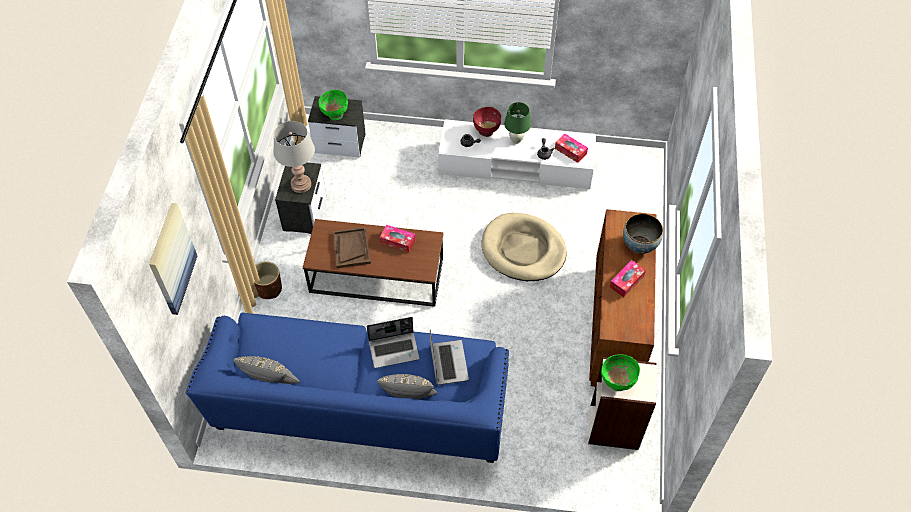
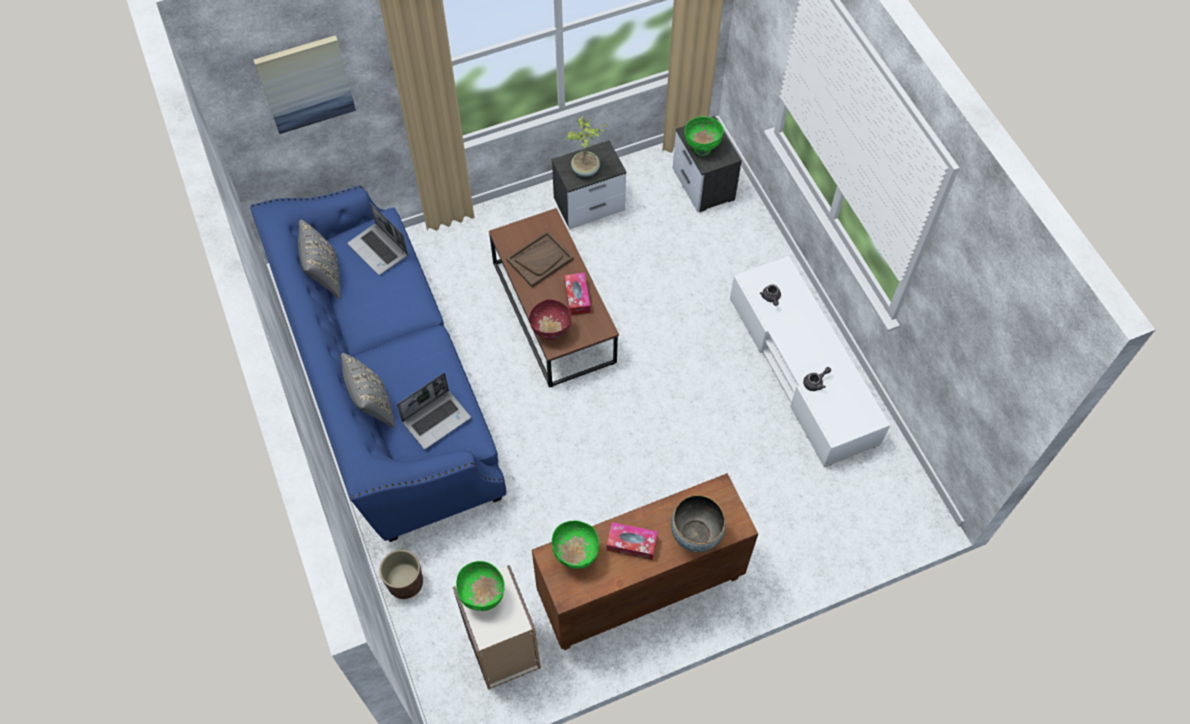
camera: 60 degrees right, 5 degrees up
brown planter [254,261,282,299] -> brown planter moved to [379,550,423,599]
grey table lamp [273,121,315,193] -> potted plant [566,116,607,177]
laptop [367,317,420,368] -> laptop moved to [347,203,408,275]
red bowl [473,107,501,137] -> red bowl moved to [529,299,571,340]
beige dog bed [481,213,567,281] -> none
green table lamp [504,102,531,144] -> none
tissue box [555,134,588,163] -> none
none -> green bowl [552,520,599,569]

